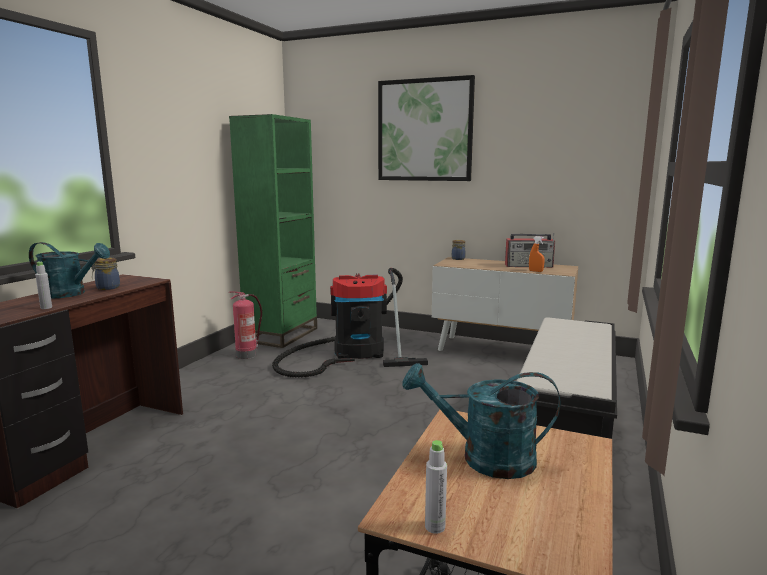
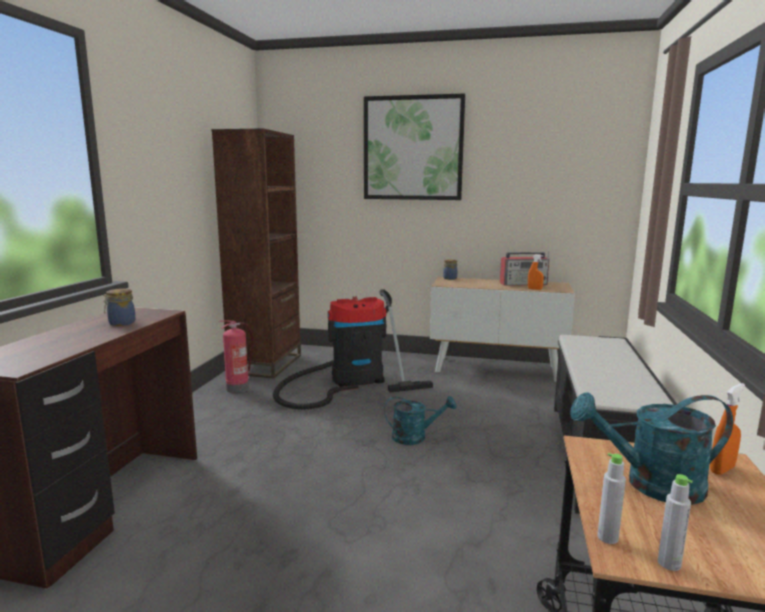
camera: 10 degrees left, 0 degrees up
turquoise watering can [29,242,110,299] -> turquoise watering can moved to [384,396,457,445]
grey bottle [35,262,52,309] -> grey bottle moved to [597,453,626,544]
green bookcase [229,114,317,348] -> brown bookcase [212,128,301,379]
none -> orange spray bottle [710,383,745,475]

